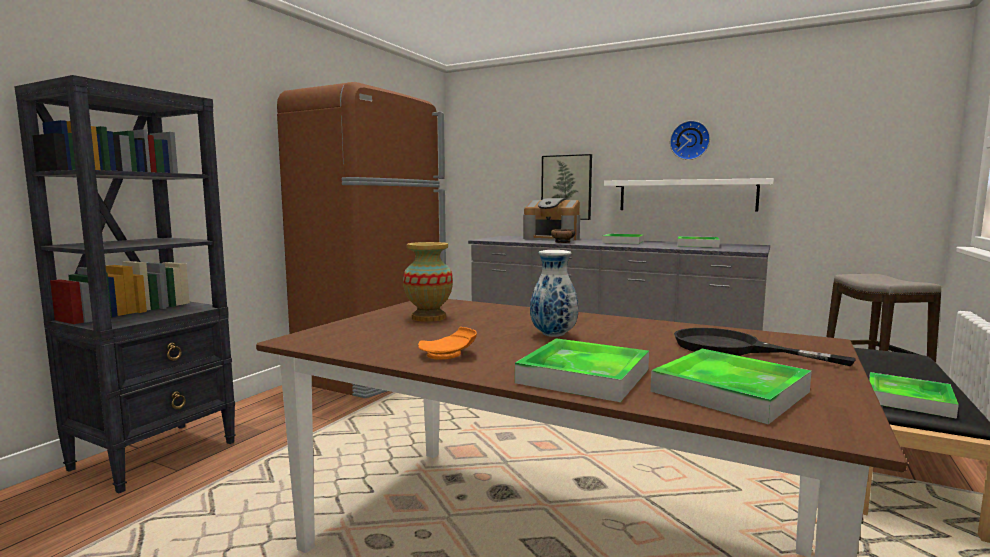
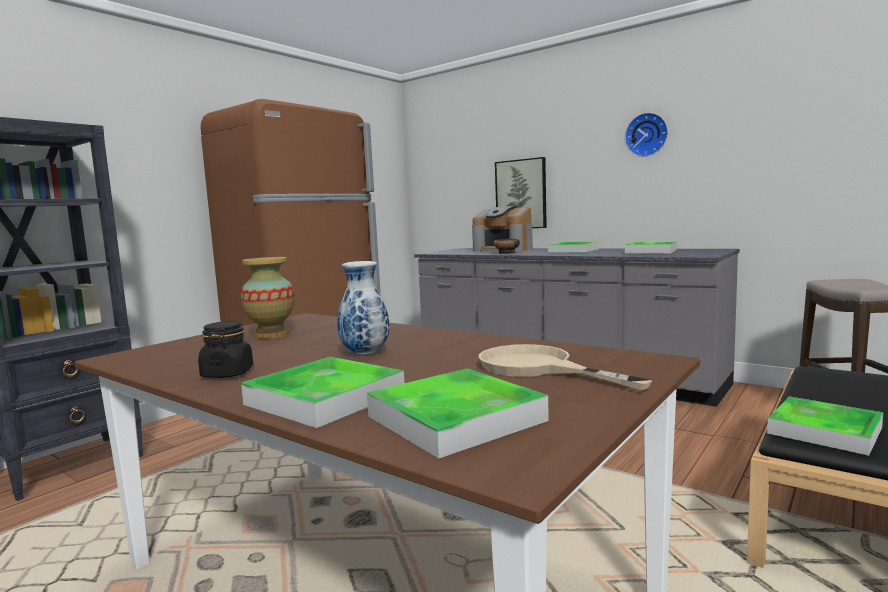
camera: 10 degrees right, 0 degrees up
orange plate [418,327,477,360] -> black jar [198,321,253,378]
white shelf [604,178,774,212] -> none
black frying pan [674,328,856,366] -> beige frying pan [479,344,653,390]

